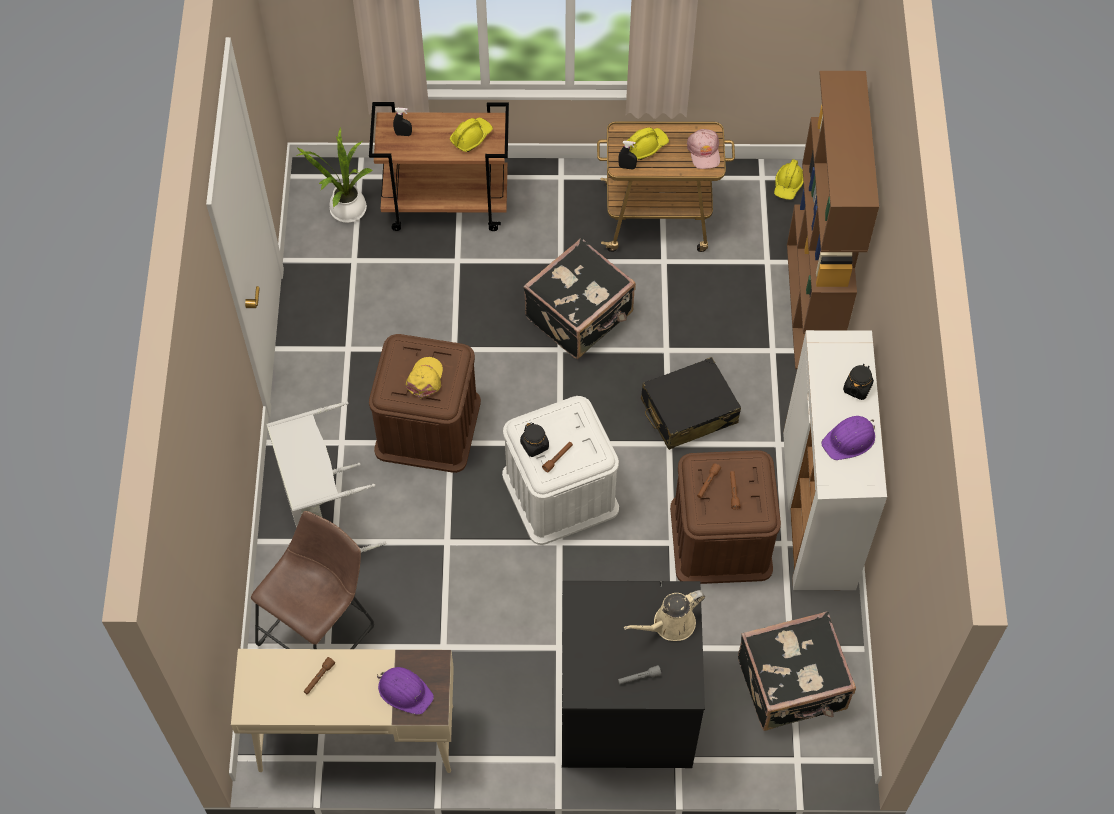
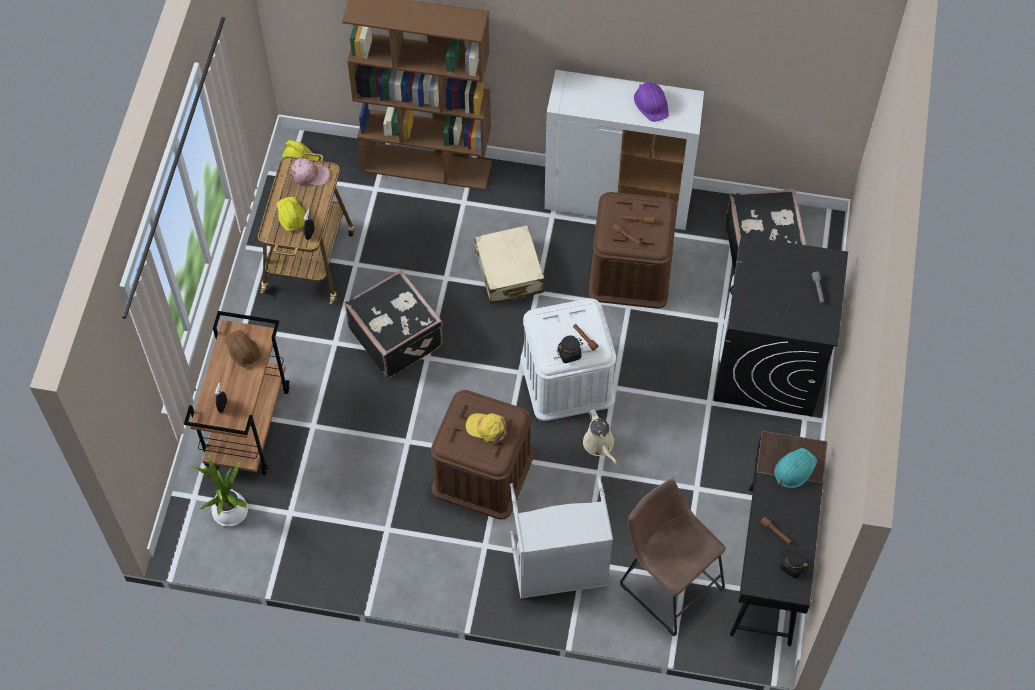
camera: 80 degrees left, 0 degrees up
beige desk [231,649,454,773] -> black desk [730,431,828,646]
purple hard hat [377,667,434,715] -> turquoise hard hat [775,448,817,488]
yellow hard hat [450,118,493,152] -> brown hard hat [225,330,261,367]
beige watering can [624,590,705,641] -> beige watering can moved to [583,409,617,464]
black suitcase [641,357,741,450] -> beige suitcase [474,225,544,304]
black jar [843,364,874,400] -> black jar moved to [780,549,808,579]

